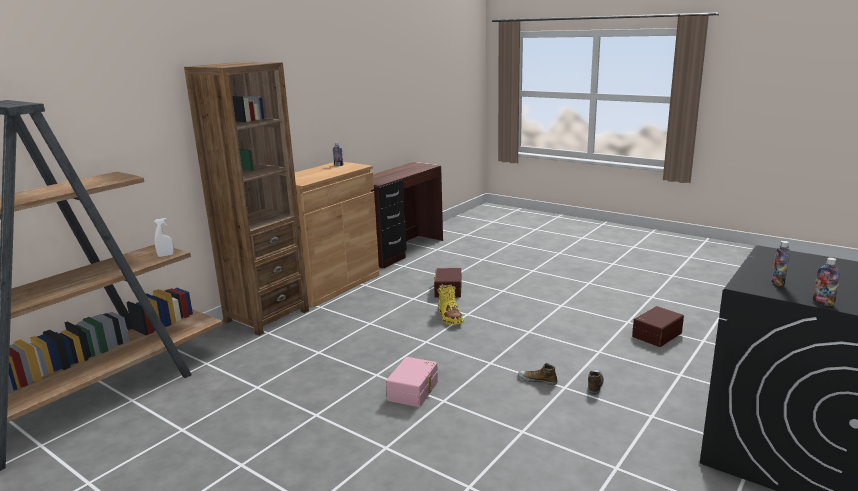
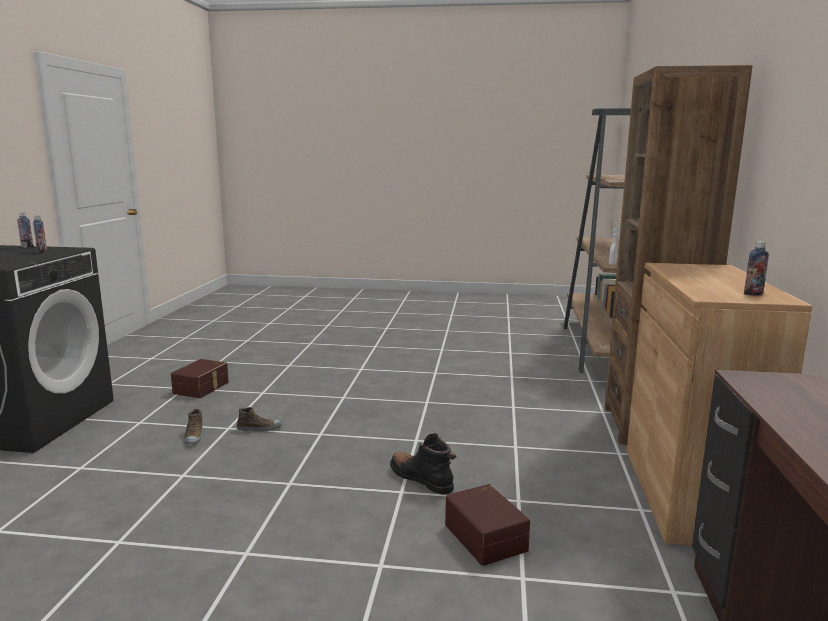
camera: 150 degrees right, 5 degrees down
pink storage box [386,357,438,407] -> none
yellow boot [438,284,464,325] -> black boot [390,433,456,495]
brown storage box [632,306,684,347] -> brown storage box moved to [171,359,229,398]

